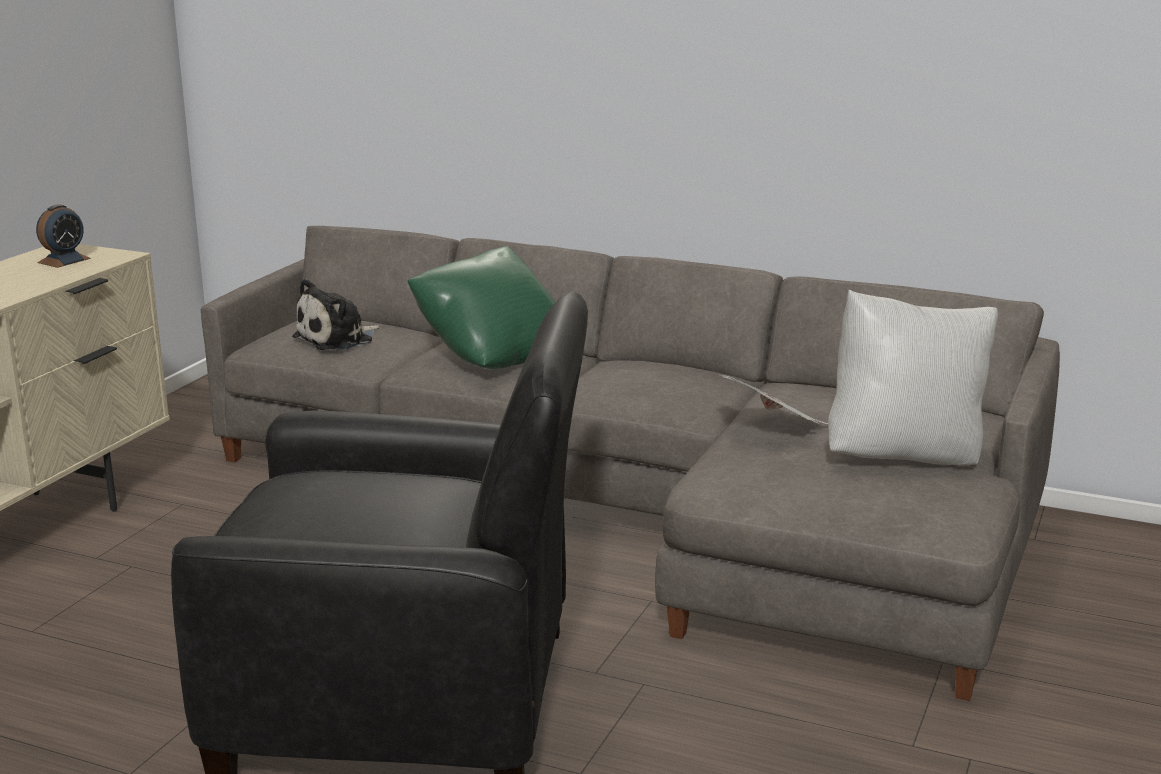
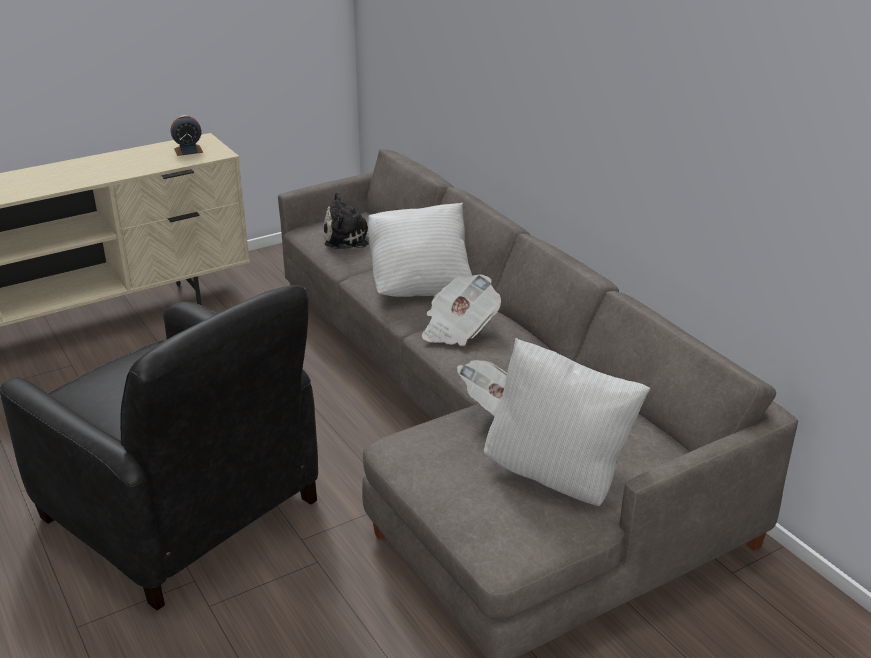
camera: 35 degrees right, 10 degrees up
green pillow [408,246,555,370] -> white pillow [368,203,472,297]
none -> newspaper [422,275,501,346]

